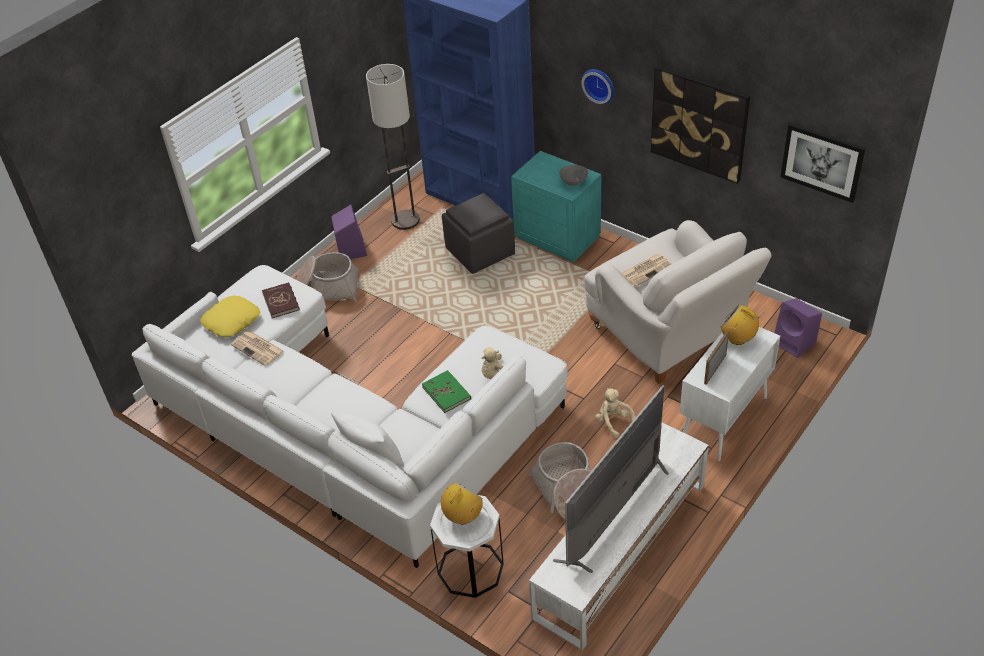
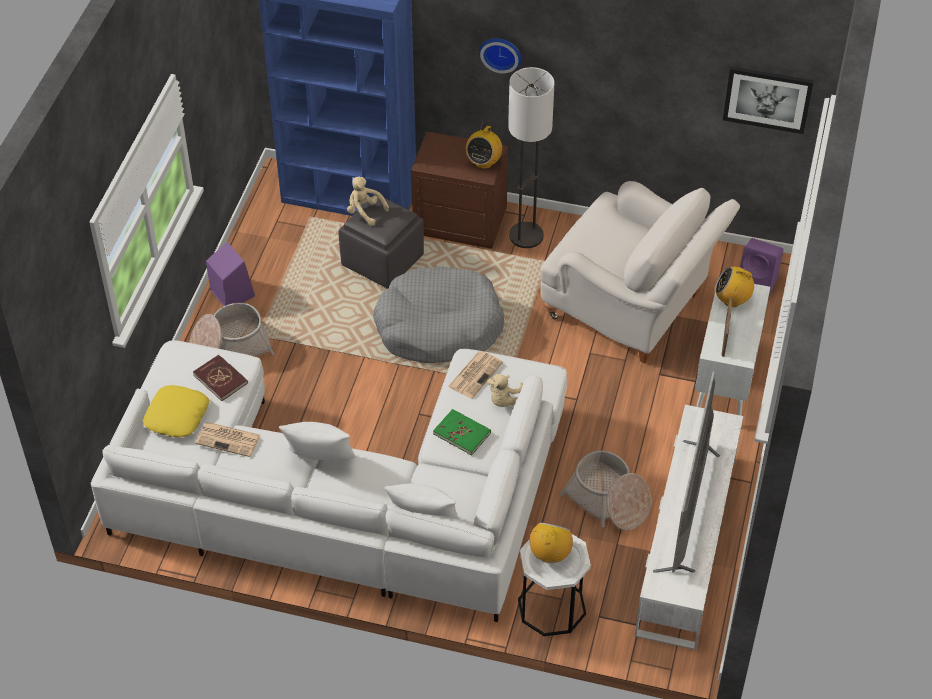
camera: 25 degrees left, 5 degrees up
floor lamp [366,64,420,230] -> floor lamp moved to [508,67,555,248]
turquoise nightstand [511,151,601,263] -> brown nightstand [411,131,508,249]
grey bowl [559,165,588,186] -> radio [466,126,502,169]
beige plush toy [595,388,636,438] -> beige plush toy moved to [347,177,389,226]
newspaper [621,254,672,287] -> newspaper moved to [448,351,503,399]
picture [651,66,750,184] -> none
none -> white pillow [279,422,356,460]
none -> grey dog bed [373,266,504,363]

